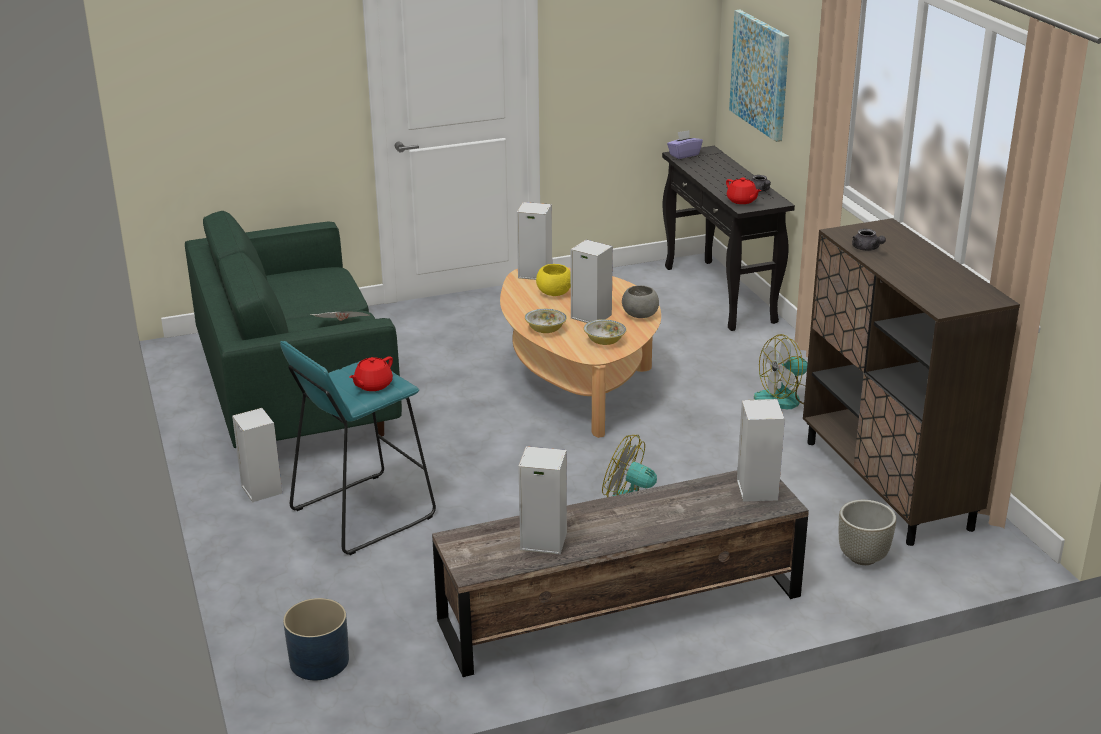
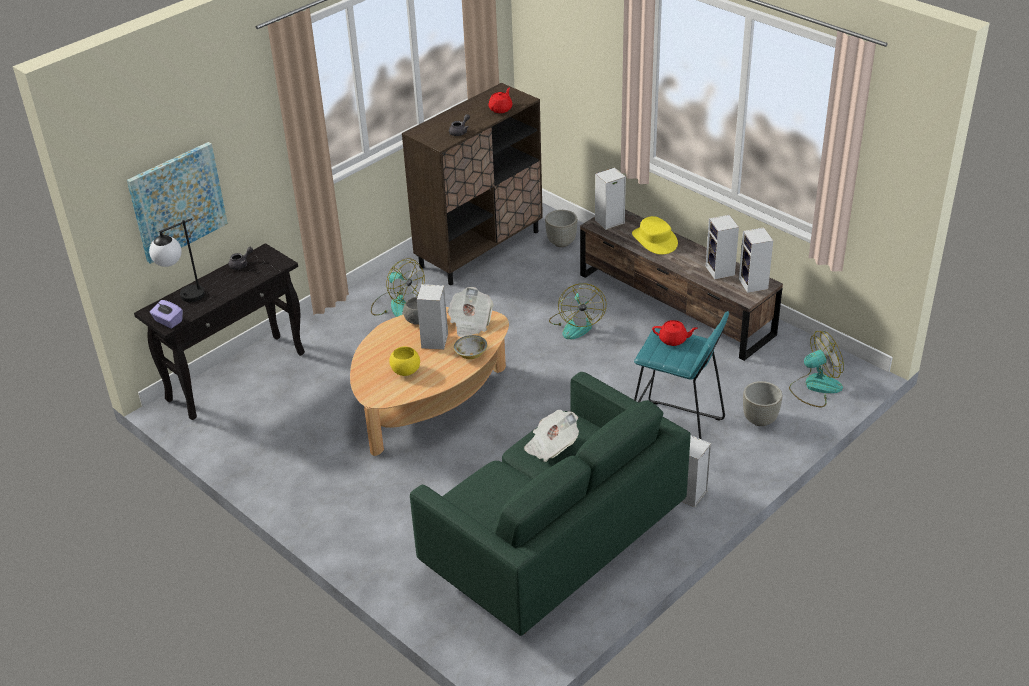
camera: 115 degrees left, 10 degrees up
blue planter [283,598,349,680] -> fan [789,331,844,407]
speaker [517,202,552,280] -> speaker moved to [739,228,773,293]
bowl [584,319,626,345] -> newspaper [447,287,493,337]
red teapot [726,178,761,204] -> red teapot moved to [489,87,512,113]
none -> table lamp [149,218,205,302]
none -> yellow hat [632,216,678,255]
none -> grey planter [743,381,782,426]

